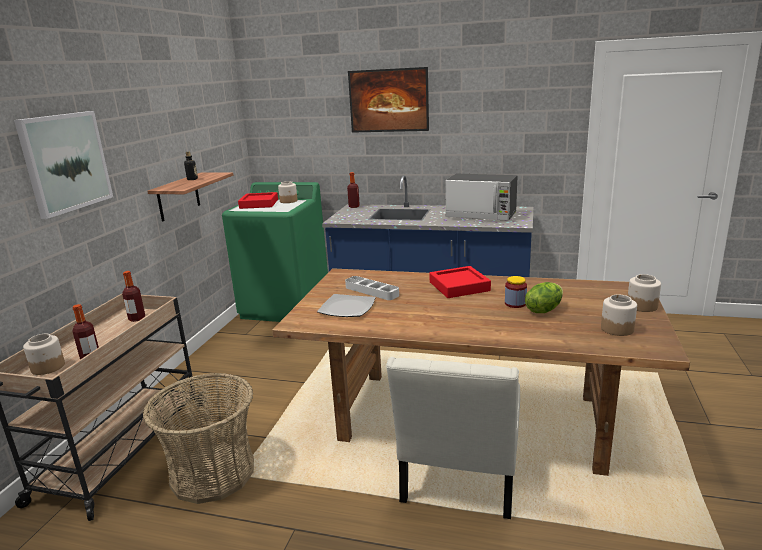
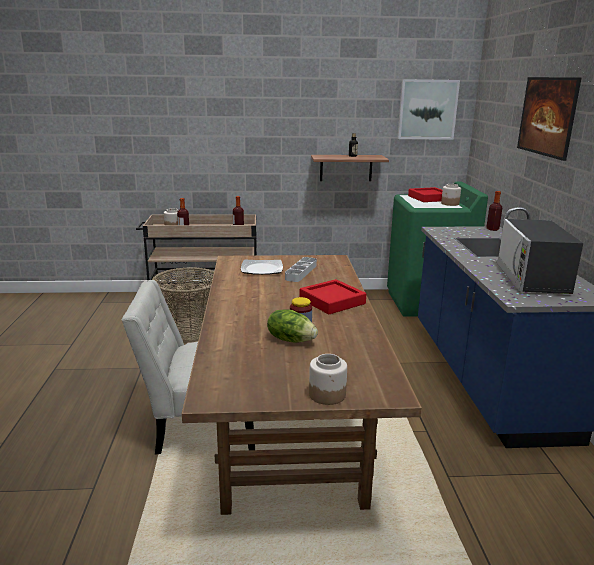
camera: 70 degrees right, 0 degrees up
picture [14,111,113,219] -> picture moved to [397,79,460,140]
jar [601,294,637,336] -> none

